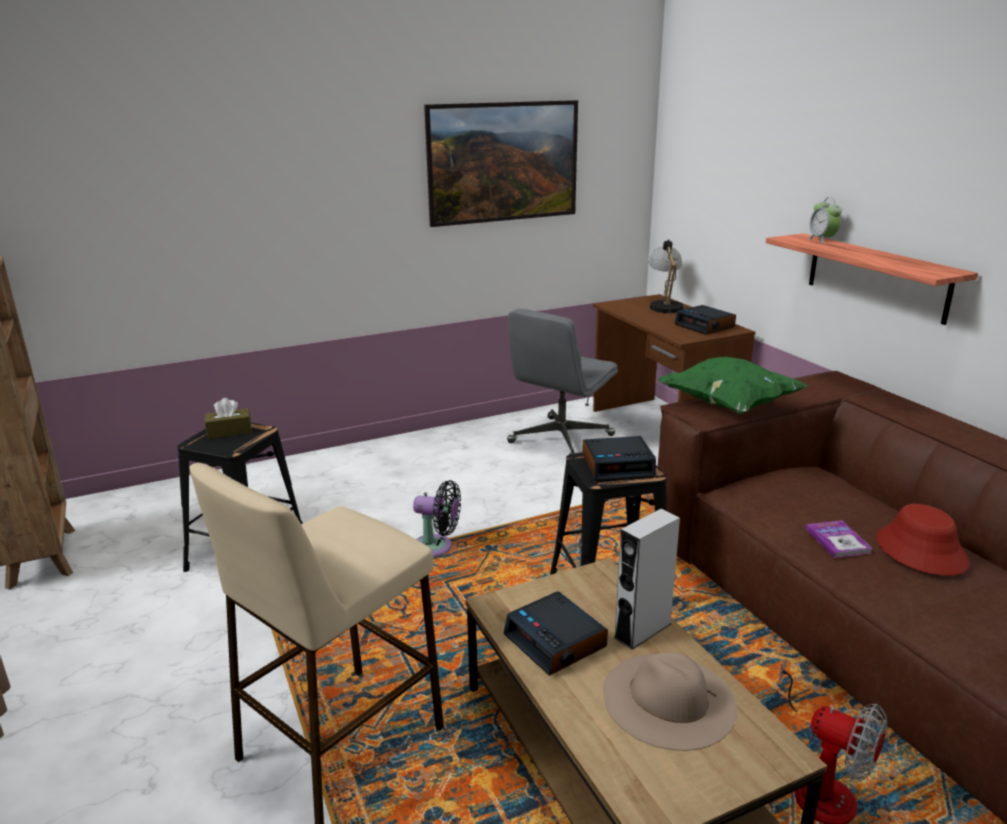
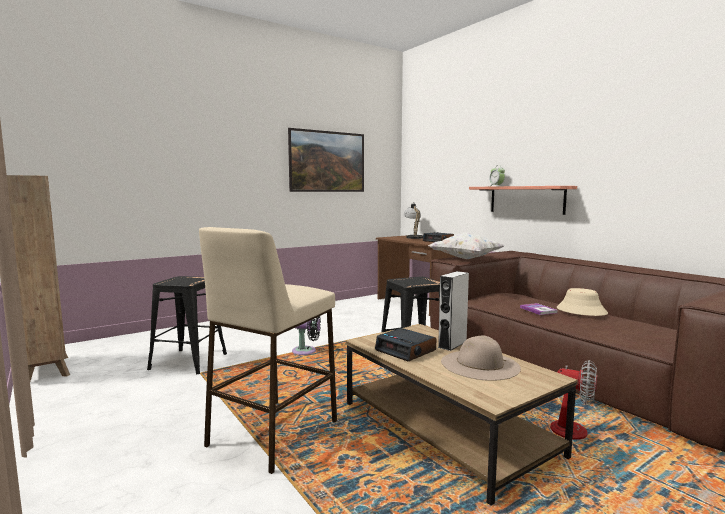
camera: 10 degrees left, 15 degrees down
brown tissue box [205,398,252,439] -> none
grey office chair [507,309,618,454] -> none
alarm clock [582,436,656,482] -> none
green pillow [658,357,808,415] -> white pillow [428,232,505,259]
red hat [876,504,970,576] -> beige hat [557,288,608,316]

